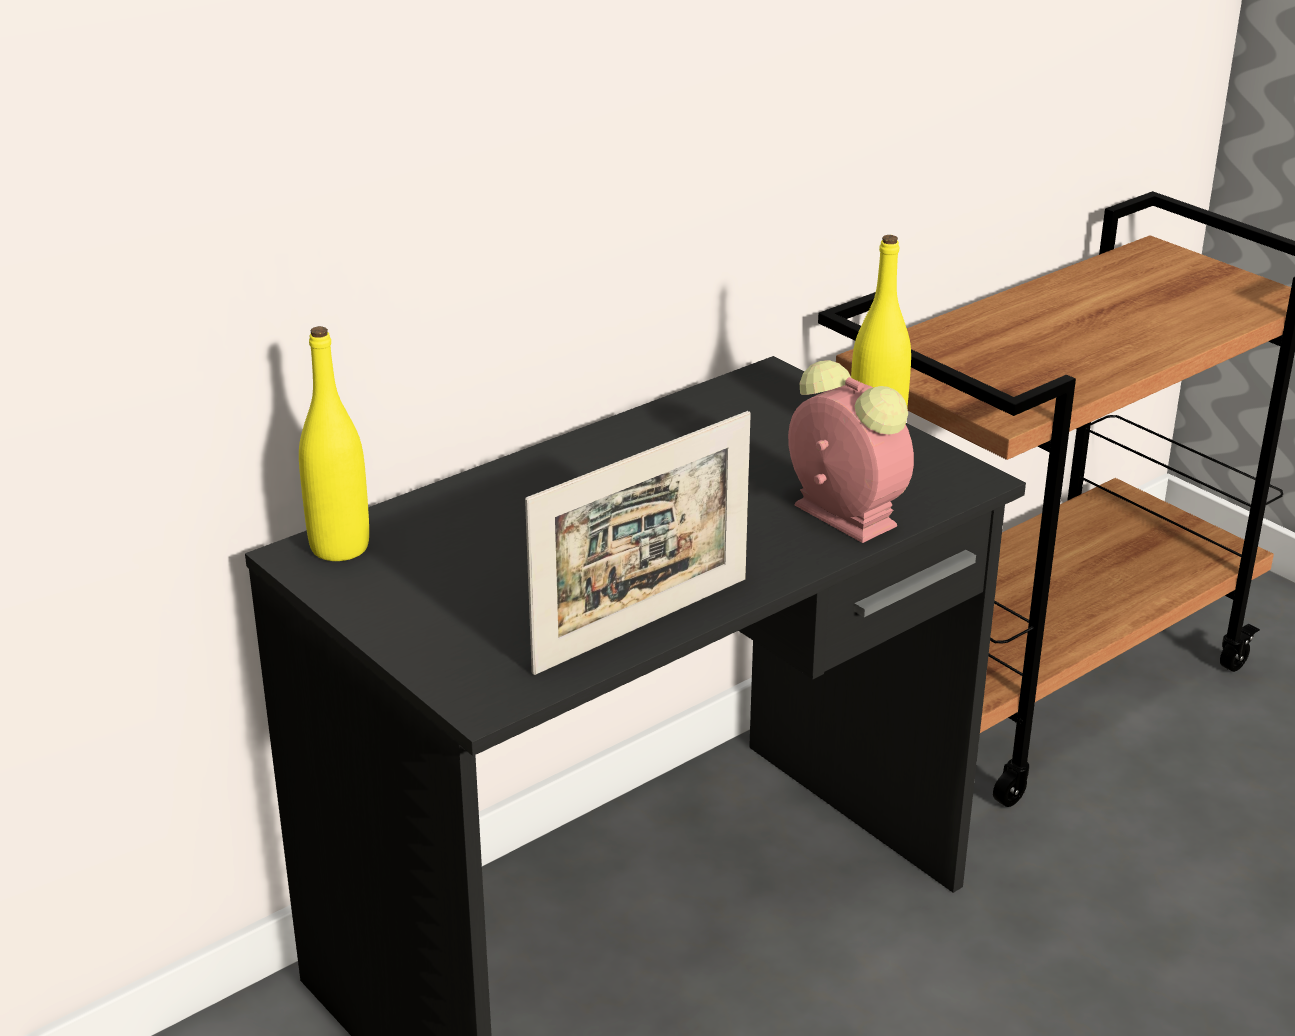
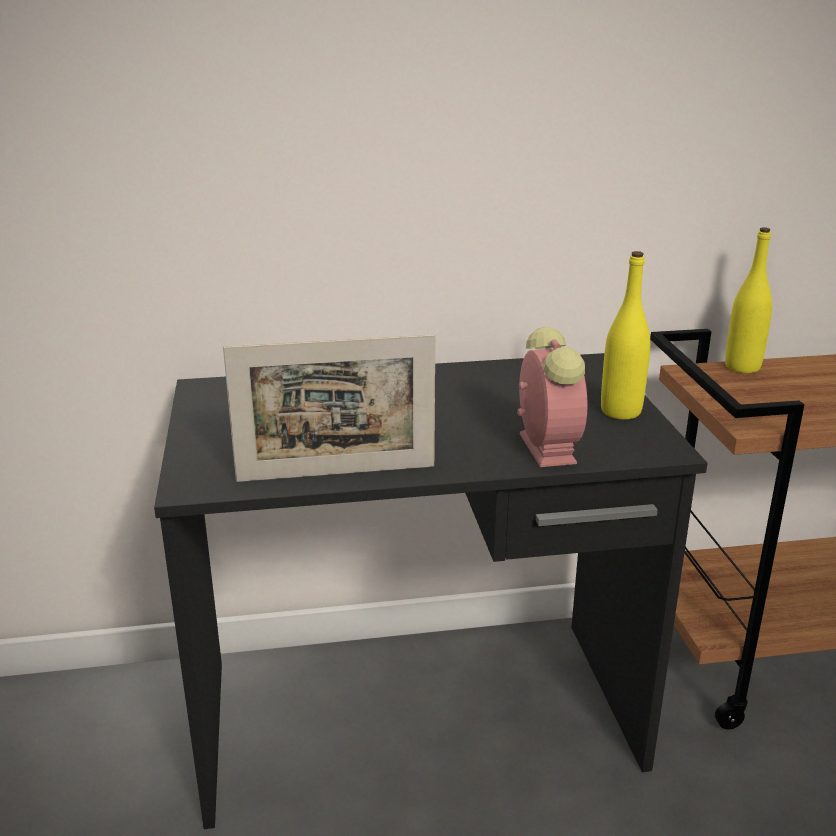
camera: 30 degrees right, 5 degrees down
yellow bottle [299,326,369,561] -> yellow bottle moved to [725,228,772,373]

